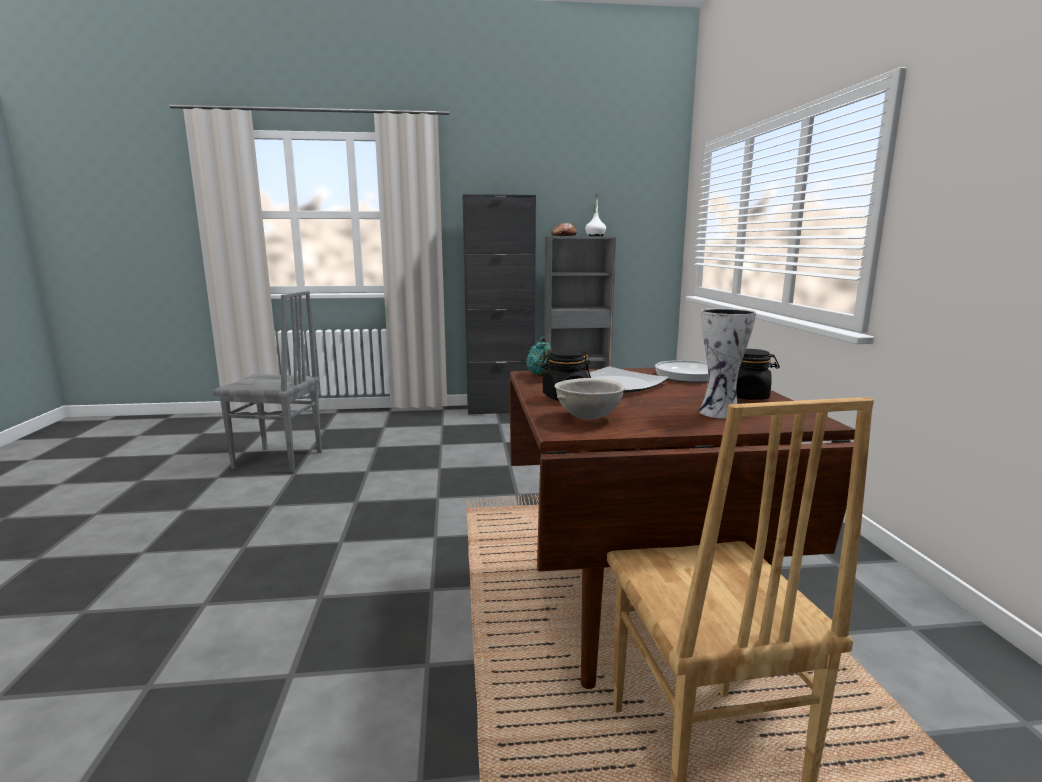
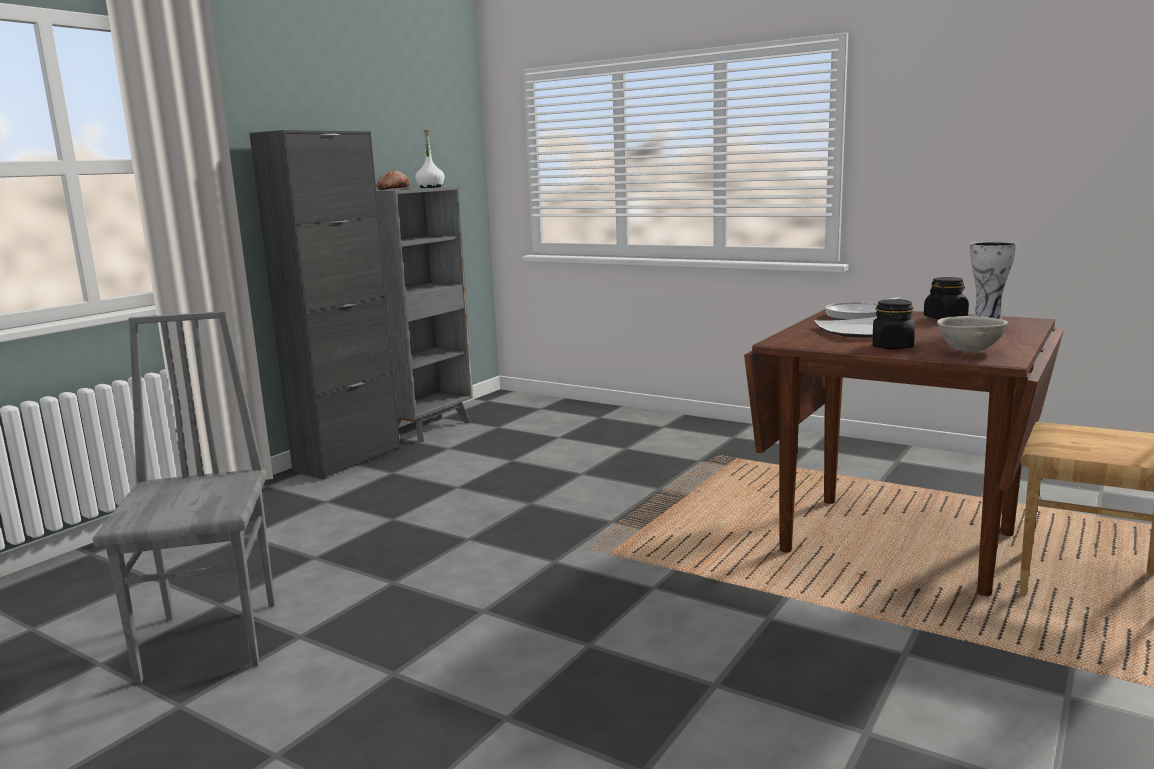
camera: 50 degrees left, 0 degrees up
grey chair [213,291,322,473] -> grey chair turned 60 degrees counterclockwise [93,311,275,684]
turquoise teapot [526,337,552,376] -> none

